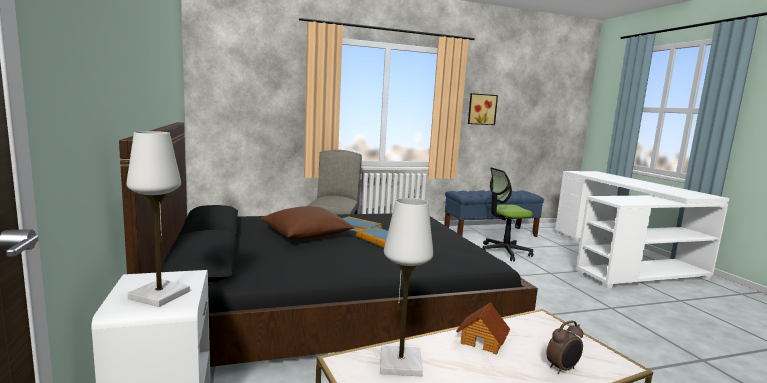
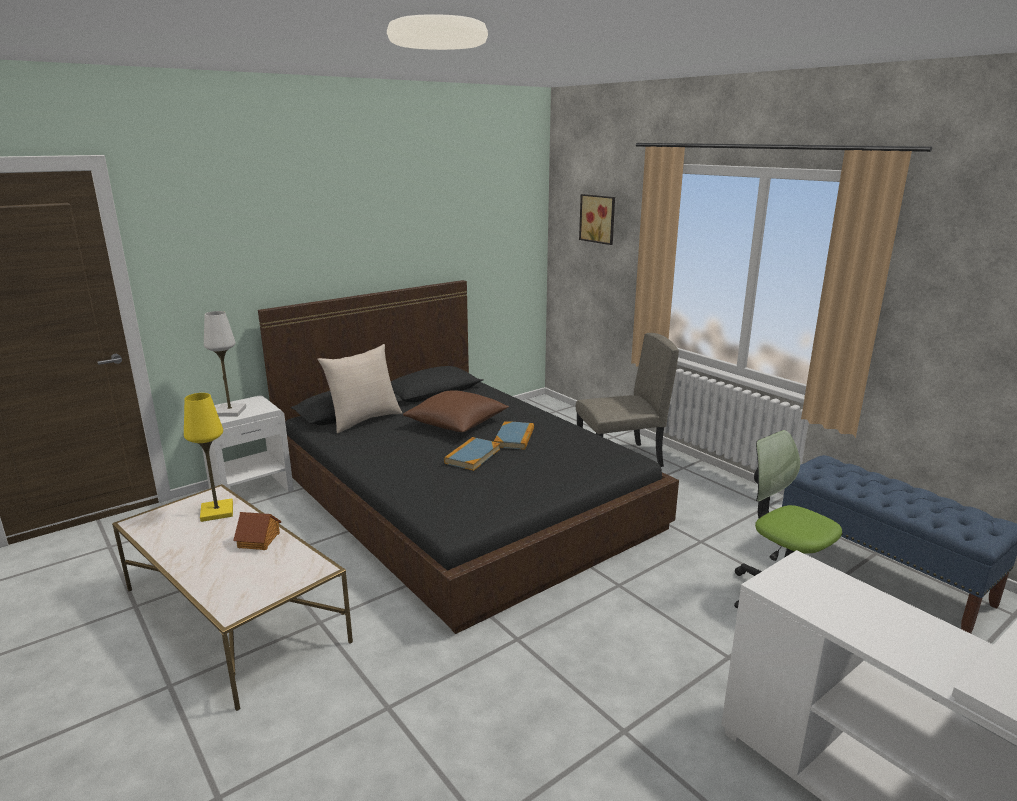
camera: 70 degrees right, 10 degrees up
white table lamp [380,198,433,377] -> yellow table lamp [184,393,233,522]
picture [468,93,498,125] -> picture moved to [579,194,615,245]
alarm clock [546,320,583,374] -> none
none -> beige pillow [317,344,402,434]

